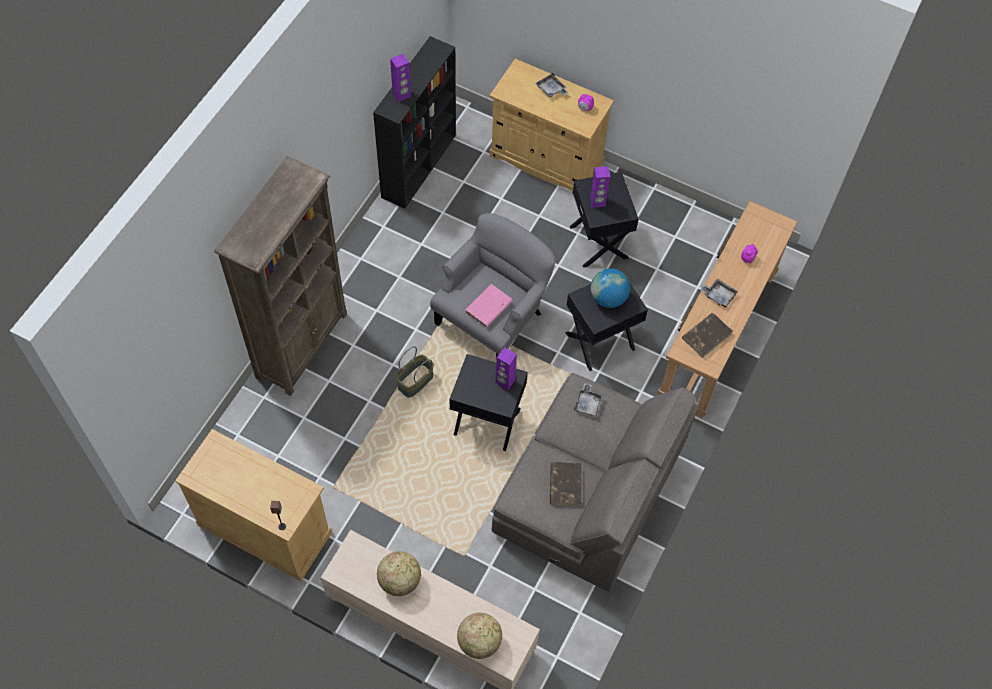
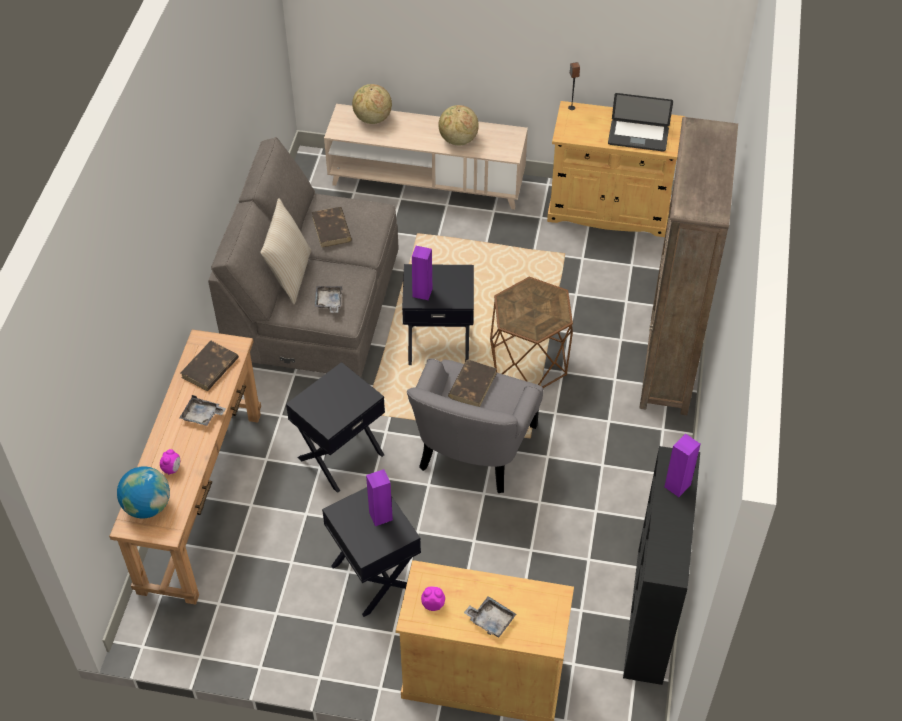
camera: 165 degrees right, 10 degrees down
basket [396,346,434,397] -> brown side table [490,277,573,388]
pink book [465,284,513,328] -> brown book [448,360,497,407]
globe [591,268,630,308] -> globe moved to [117,466,170,519]
none -> beige pillow [260,198,311,304]
none -> laptop [608,93,673,152]

